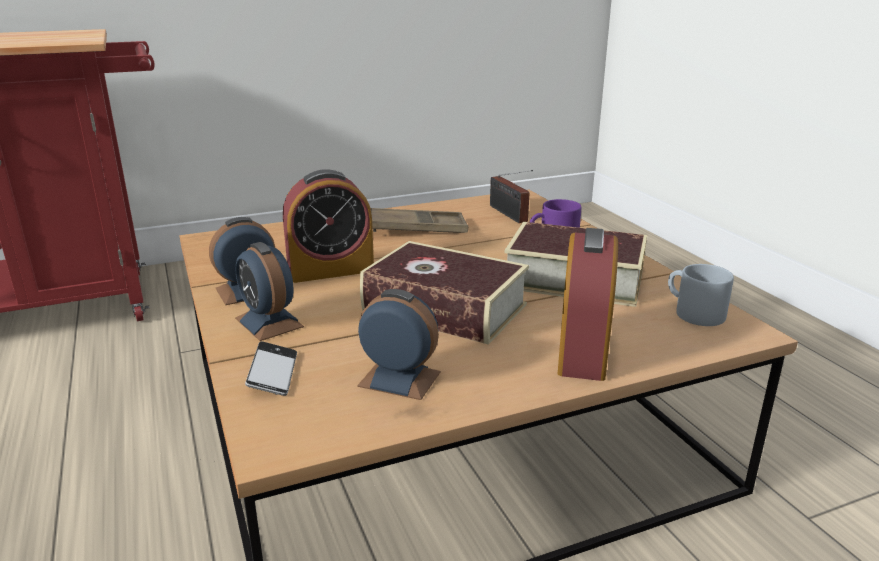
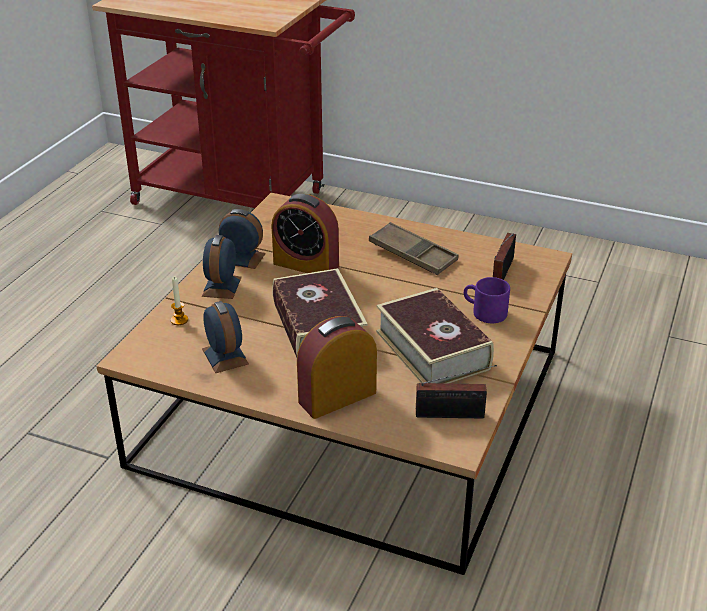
camera: 45 degrees right, 10 degrees up
phone [245,341,297,396] -> candle [171,277,188,325]
grey mug [668,264,734,326] -> radio [416,365,497,418]

